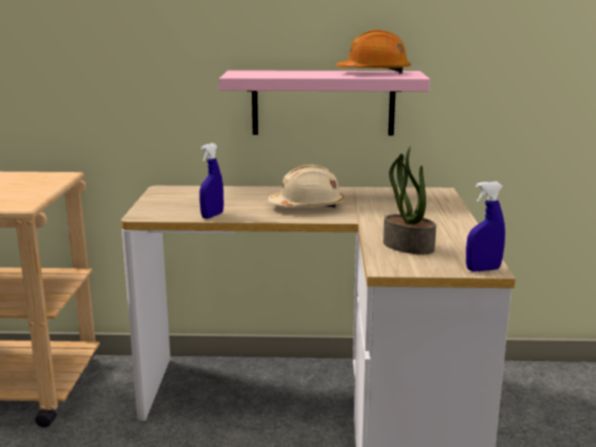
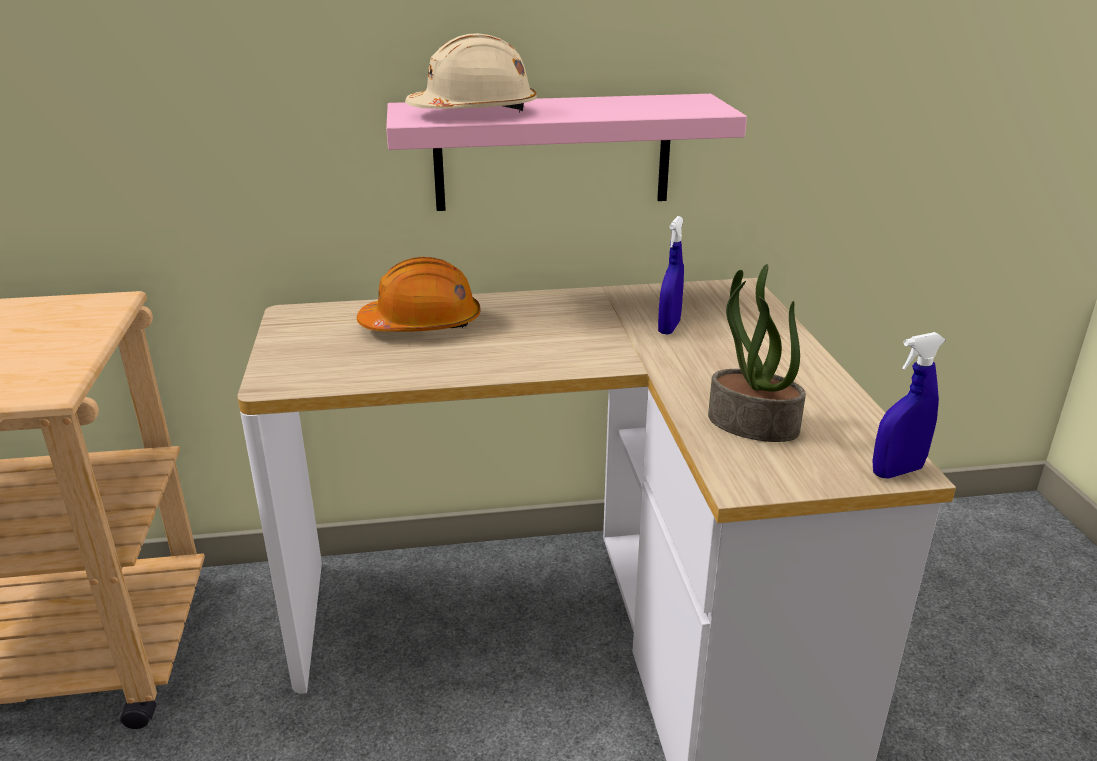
camera: 10 degrees left, 10 degrees up
blue spray bottle [199,143,224,219] -> blue spray bottle moved to [658,216,684,335]
beige hard hat [268,164,344,208] -> beige hard hat moved to [405,33,537,113]
orange hard hat [336,30,411,74] -> orange hard hat moved to [357,257,480,332]

